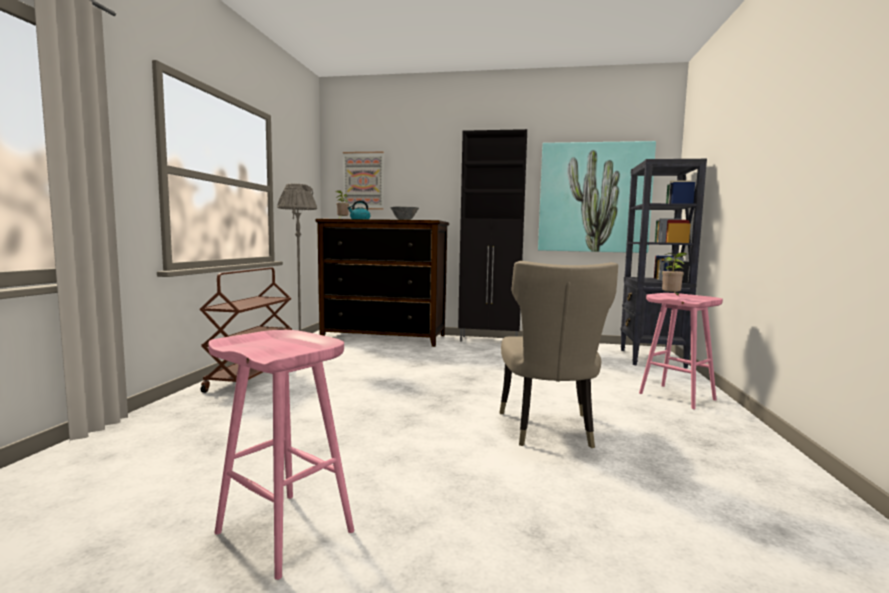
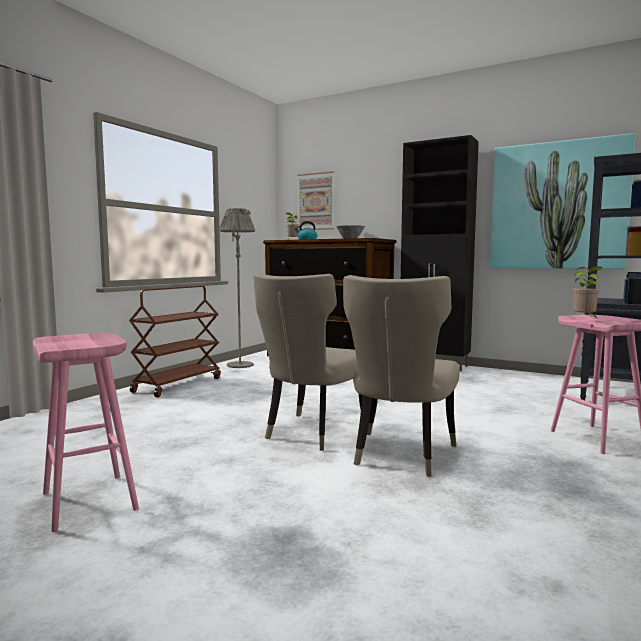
camera: 20 degrees right, 0 degrees up
none -> beige chair [253,273,362,451]

